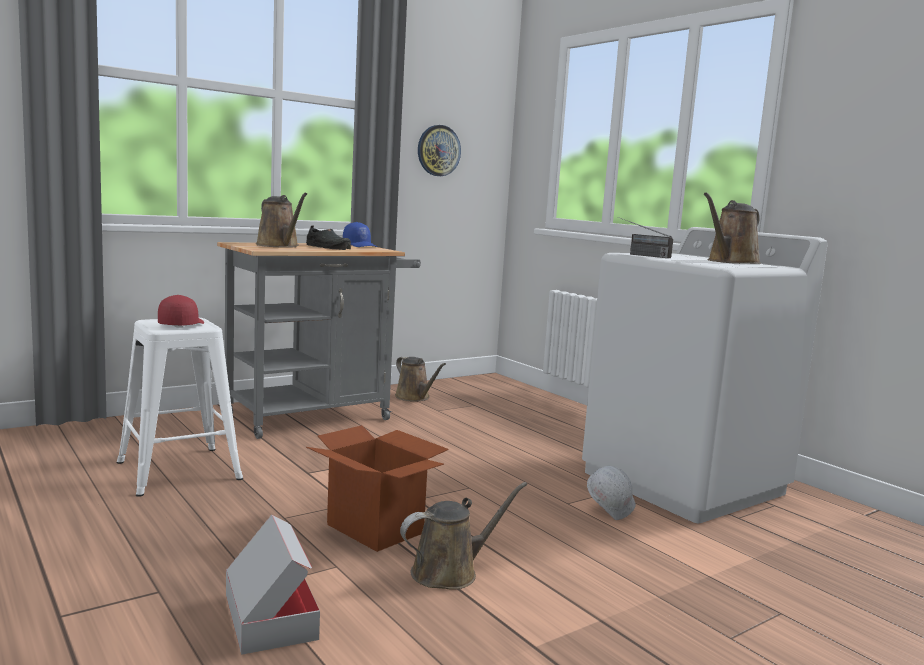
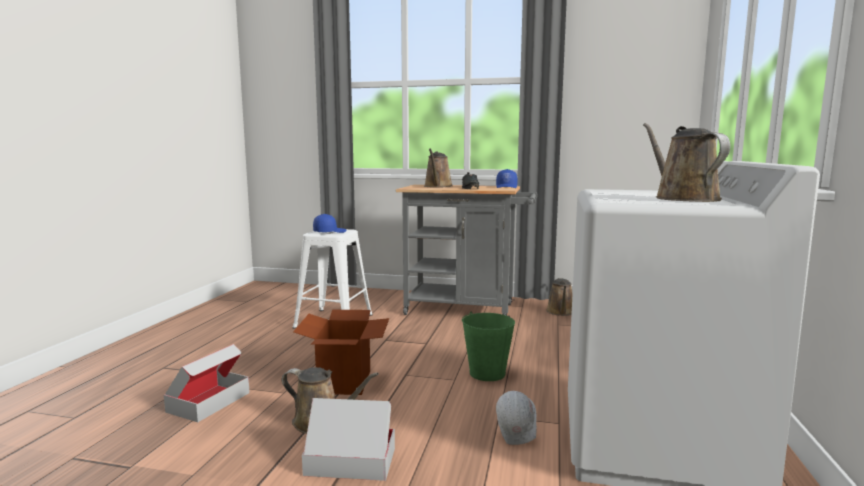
camera: 50 degrees right, 0 degrees up
red cap [158,295,204,326] -> blue cap [313,214,346,233]
wall clock [418,125,461,176] -> none
radio [617,217,673,258] -> none
brown watering can [704,193,761,264] -> brown watering can turned 75 degrees clockwise [643,123,730,202]
none -> cardboard box [302,398,395,481]
none -> green bucket [462,312,515,381]

